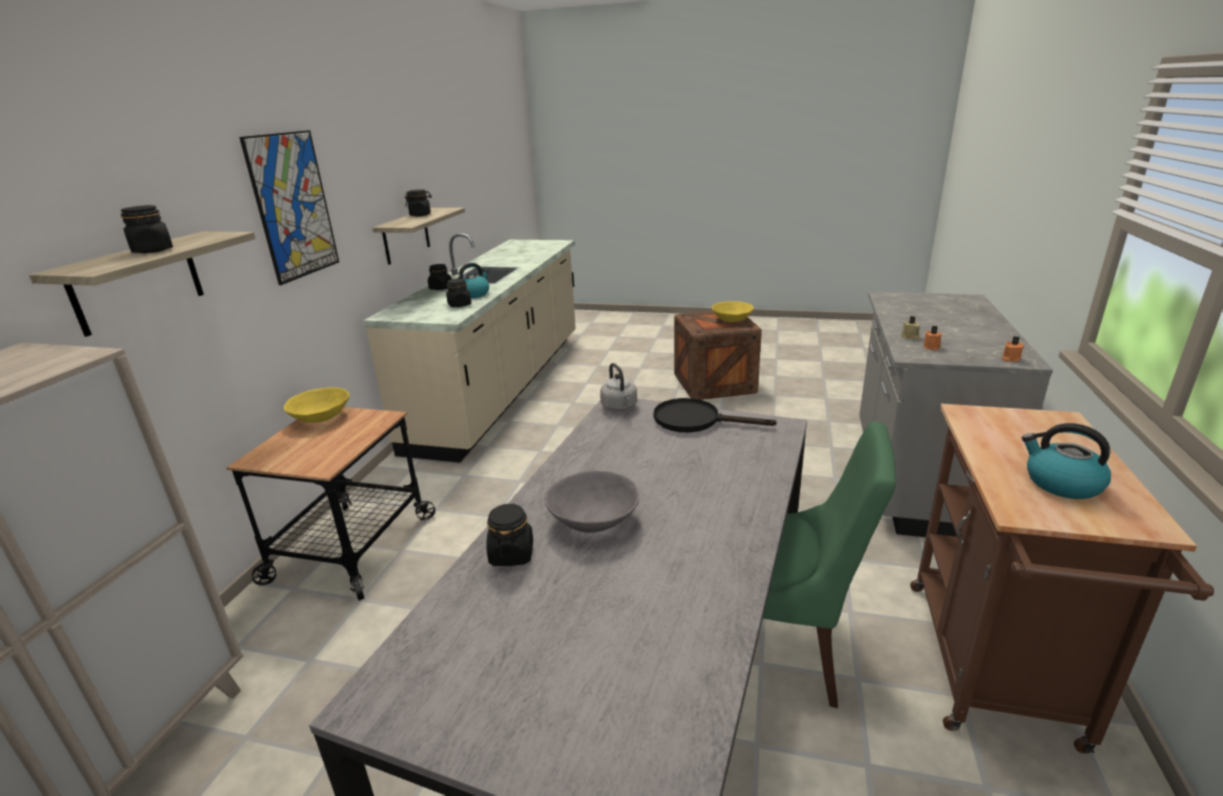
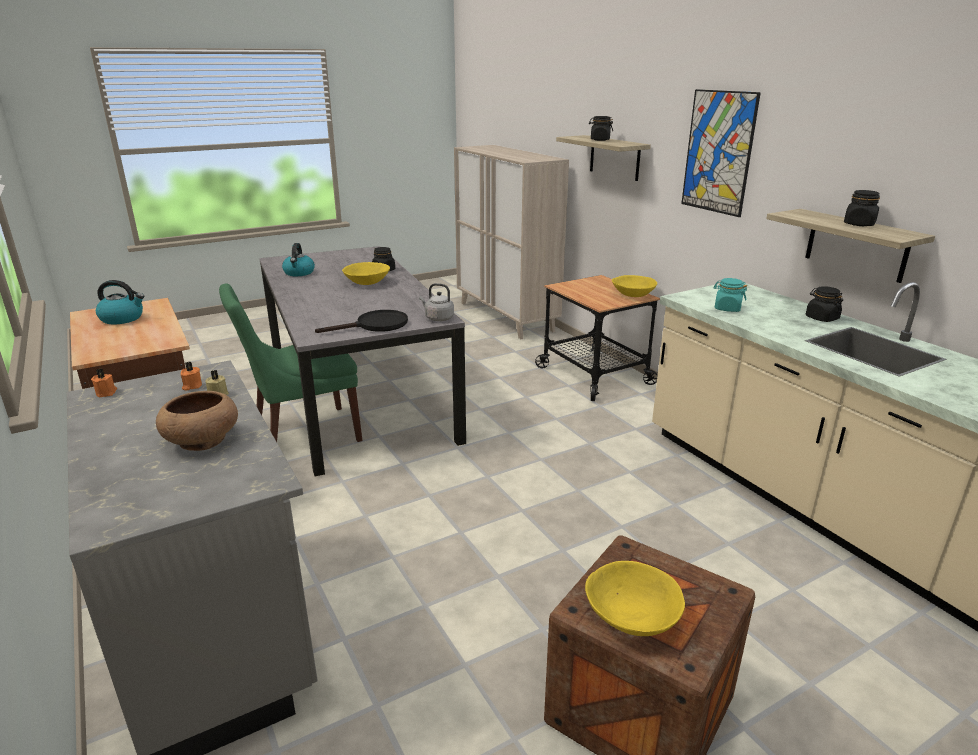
camera: 135 degrees right, 0 degrees up
black jar [446,278,471,307] -> turquoise jar [713,278,747,312]
kettle [458,263,489,298] -> kettle moved to [282,243,315,276]
grey bowl [545,471,639,533] -> yellow bowl [342,262,390,285]
none -> brown bowl [156,391,238,451]

